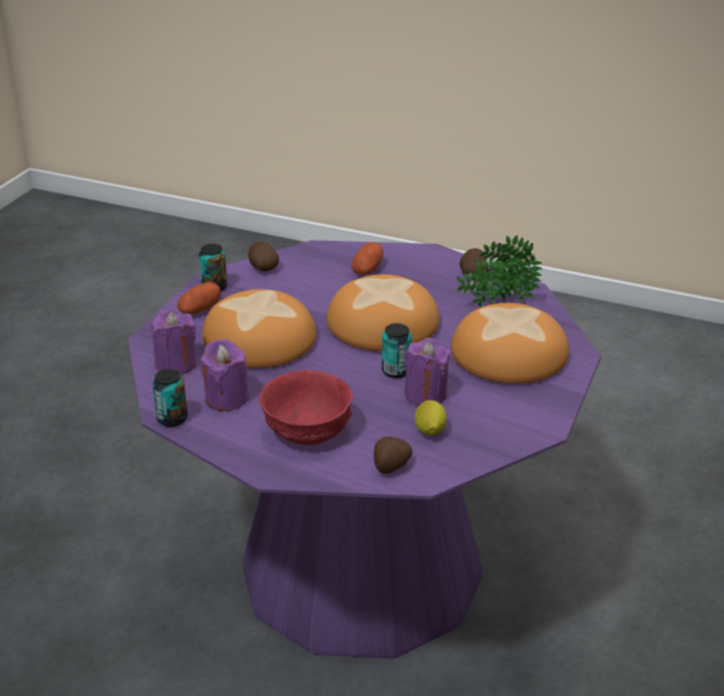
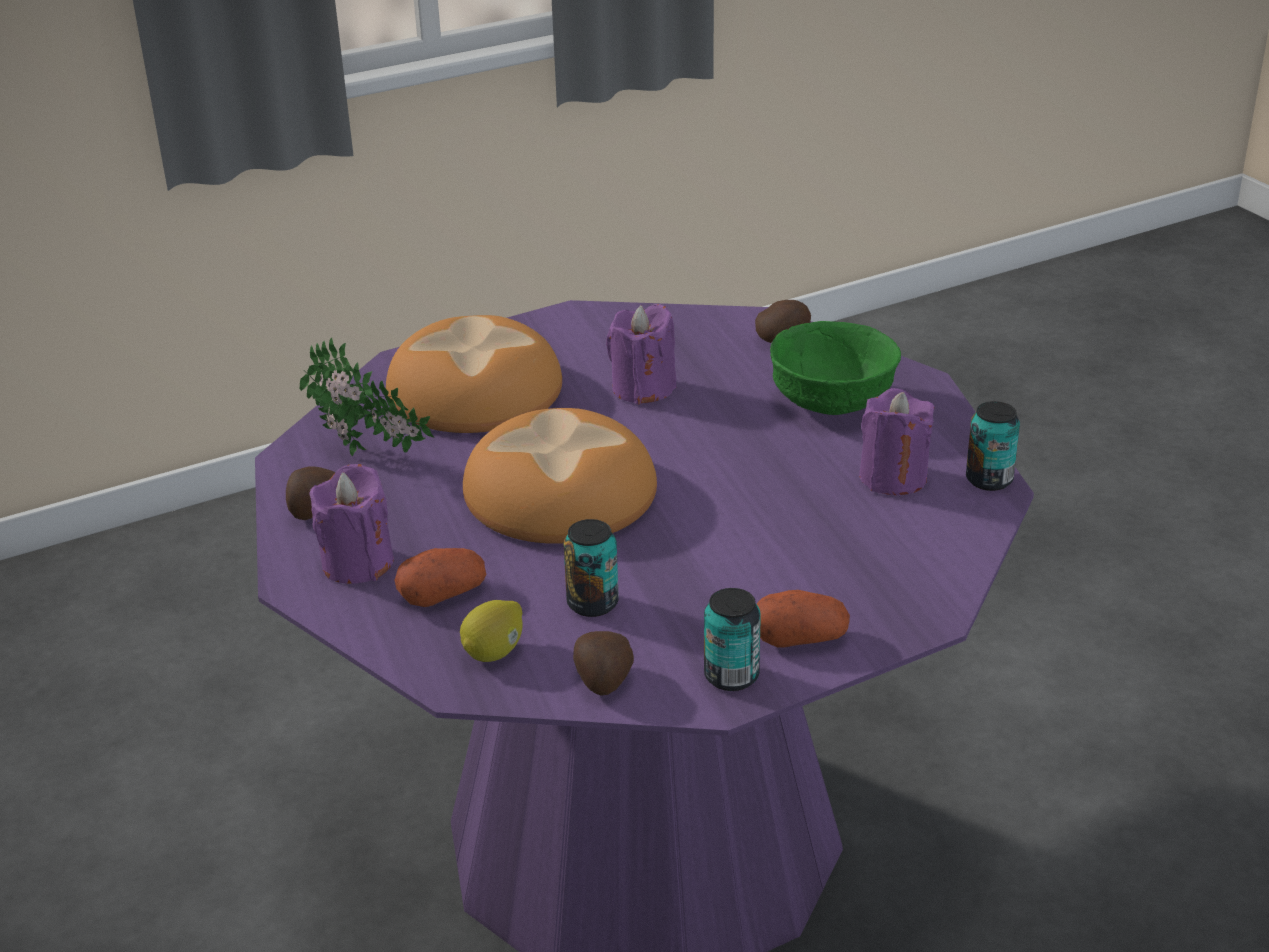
camera: 140 degrees left, 0 degrees up
purple candle [151,311,196,374] -> purple candle moved to [309,464,394,584]
bread [202,289,316,368] -> none
red bowl [259,370,353,445] -> green bowl [770,321,901,415]
can [382,323,412,378] -> can moved to [564,519,619,617]
lemon [414,400,447,436] -> lemon moved to [460,600,523,662]

